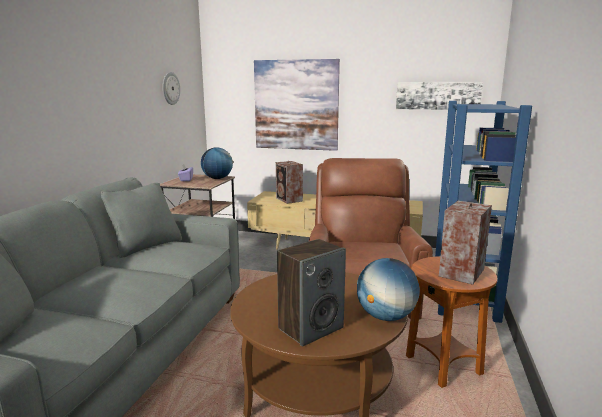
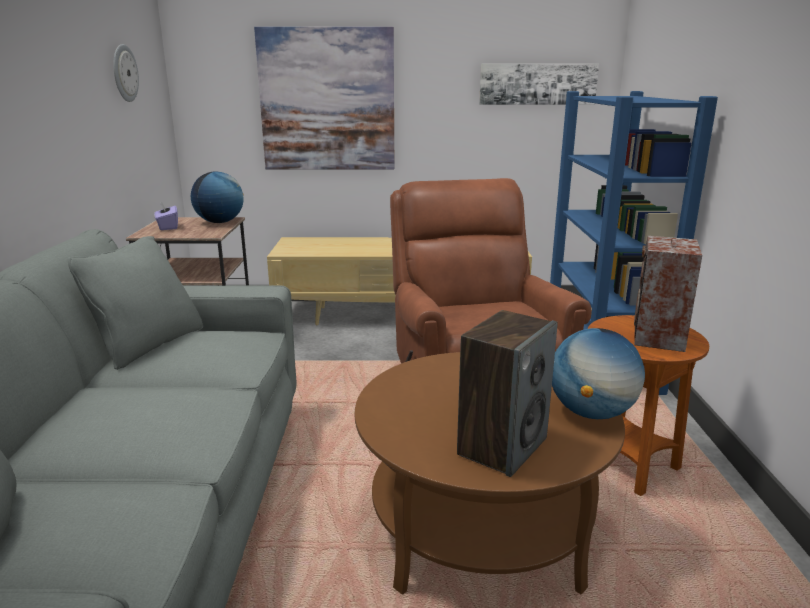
camera: 15 degrees left, 5 degrees up
speaker [276,161,303,204] -> none

